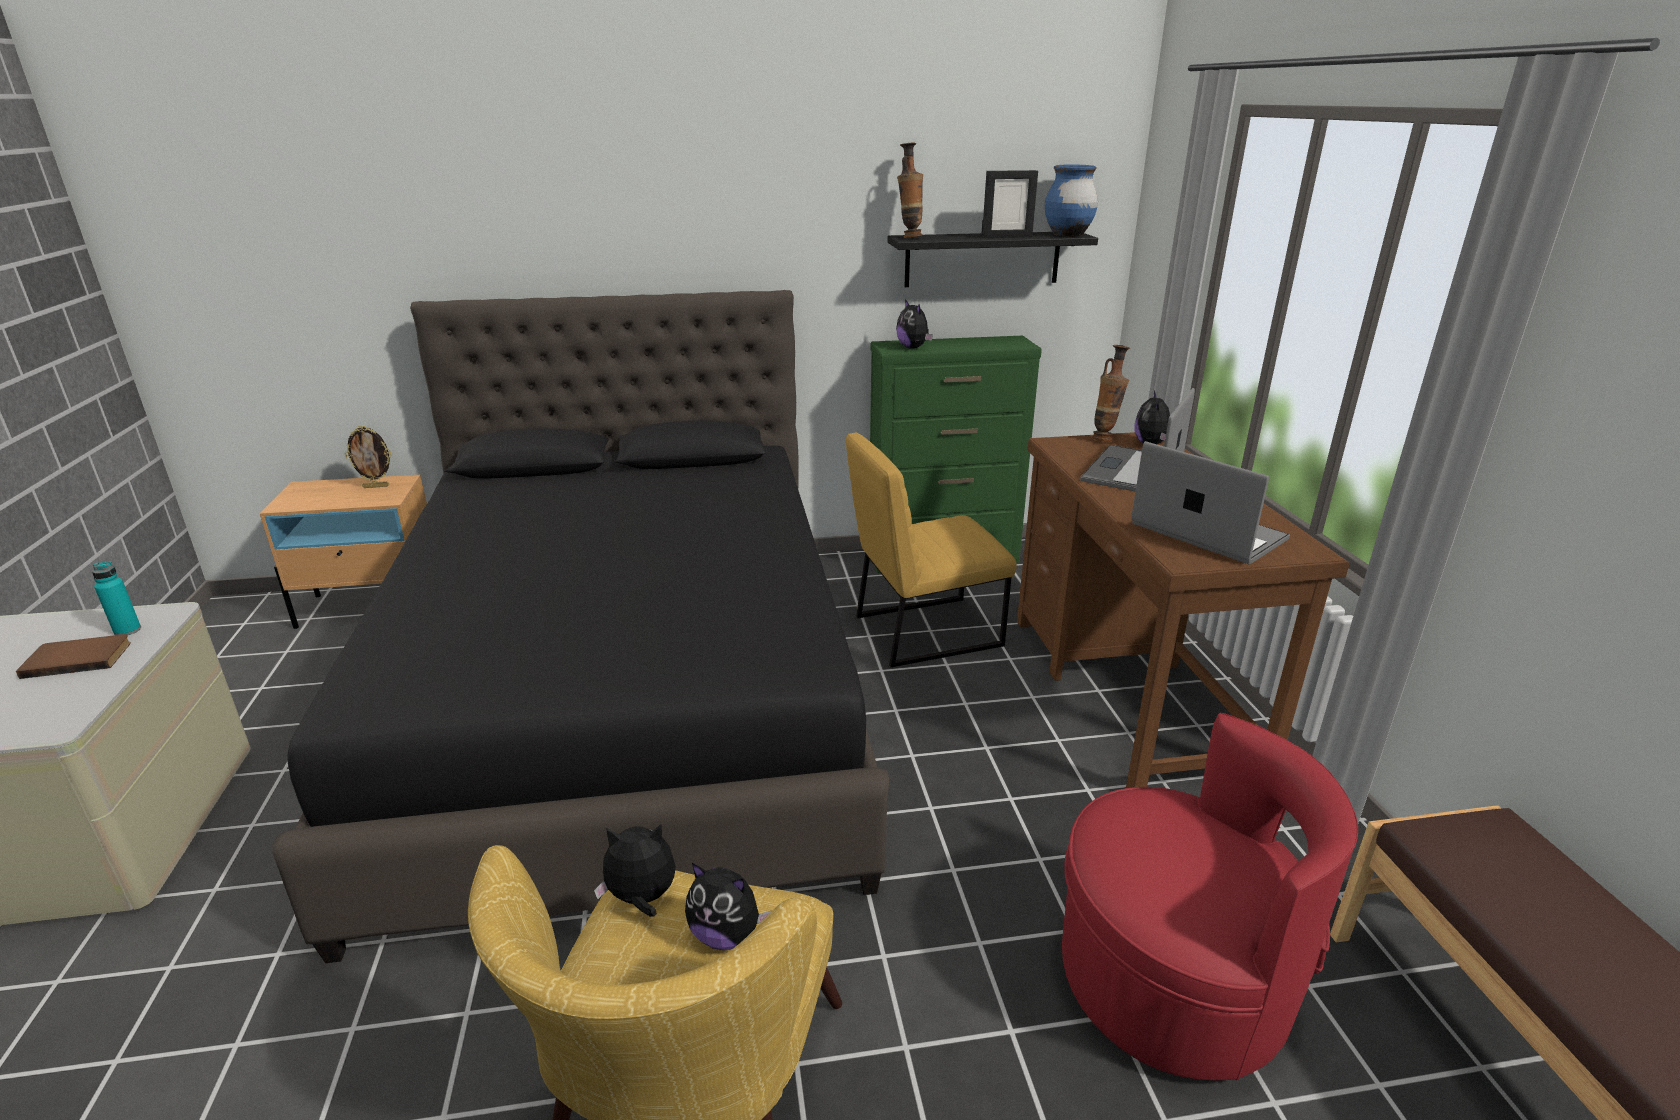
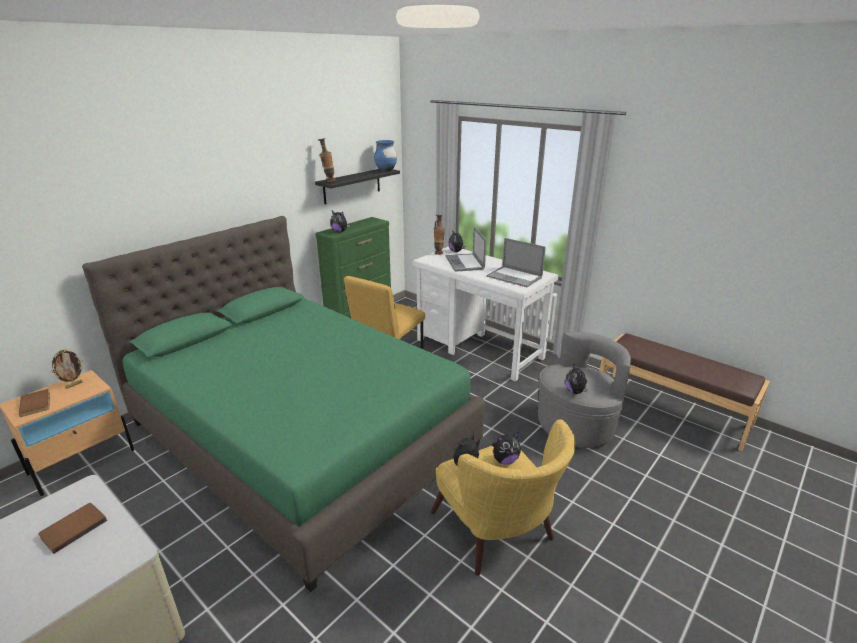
camera: 40 degrees left, 0 degrees up
turquoise bottle [92,562,141,635] -> none
black bed [272,290,889,963] -> green bed [82,216,485,592]
picture frame [981,170,1038,238] -> none
brown desk [1017,432,1349,788] -> white desk [413,246,558,382]
red armchair [1062,713,1358,1080] -> grey armchair [538,332,631,448]
laptop [1131,441,1290,564] -> laptop turned 150 degrees counterclockwise [487,238,546,287]
none -> brown book [19,389,50,417]
none -> plush toy [565,363,588,394]

